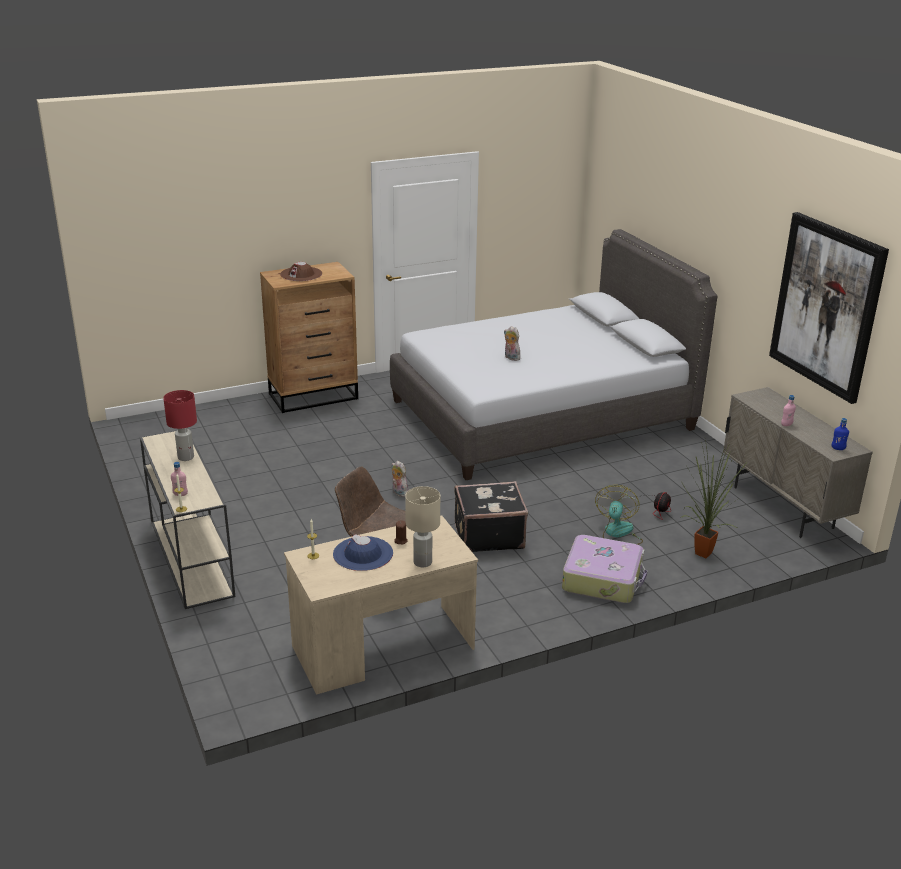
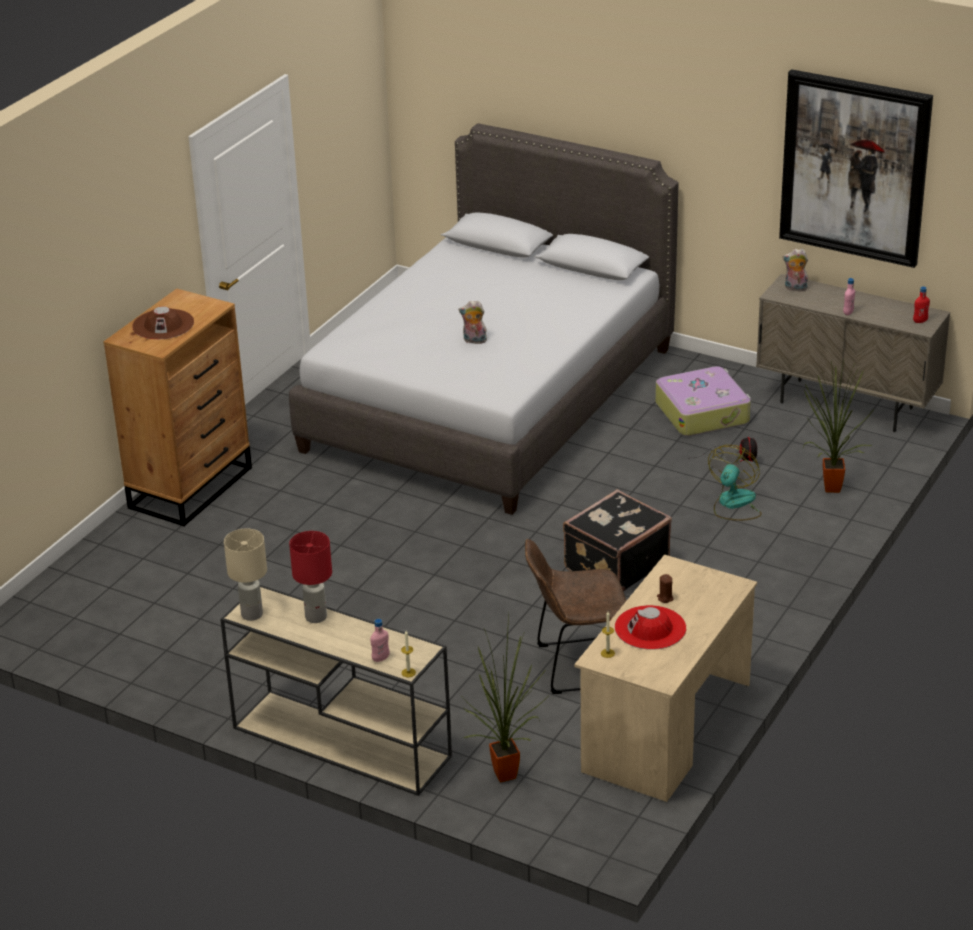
camera: 35 degrees left, 5 degrees up
blue hat [333,534,393,571] -> red hat [615,605,686,650]
plush toy [391,461,408,497] -> plush toy moved to [782,249,808,293]
beige table lamp [405,486,440,567] -> beige table lamp moved to [224,528,267,621]
suitcase [562,535,647,603] -> suitcase moved to [655,366,751,436]
fan [595,485,643,545] -> fan turned 45 degrees clockwise [708,445,762,521]
blue bottle [832,418,849,450] -> red bottle [913,286,930,323]
none -> potted plant [462,613,550,782]

